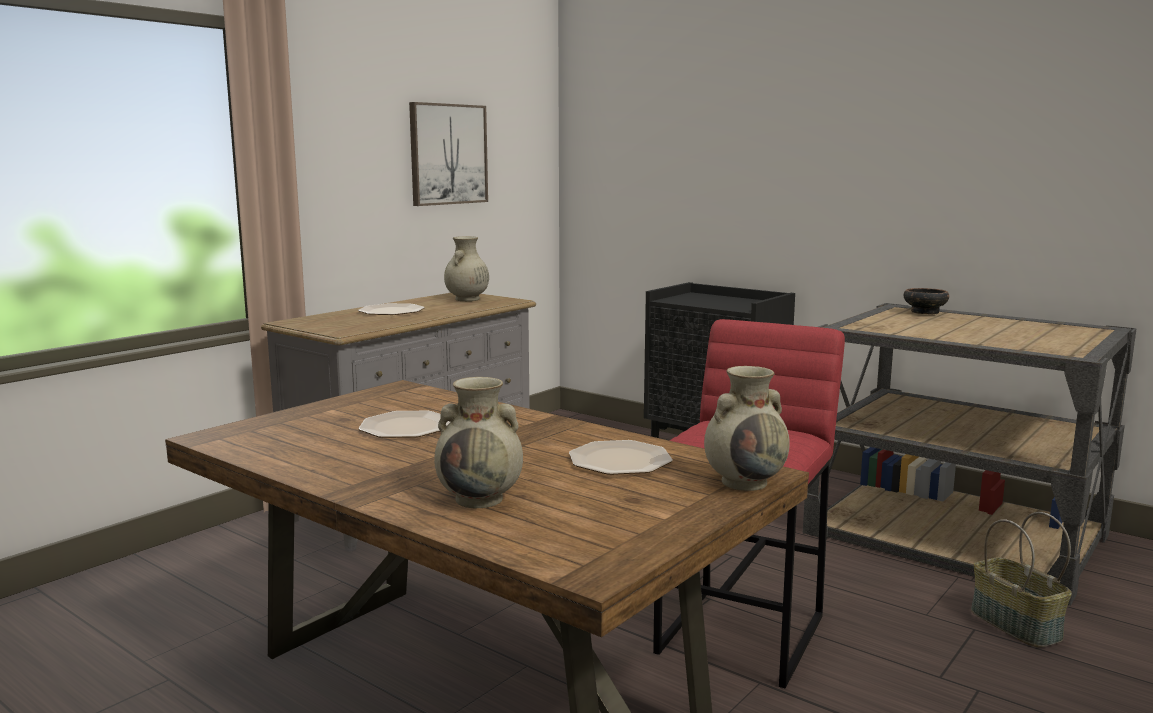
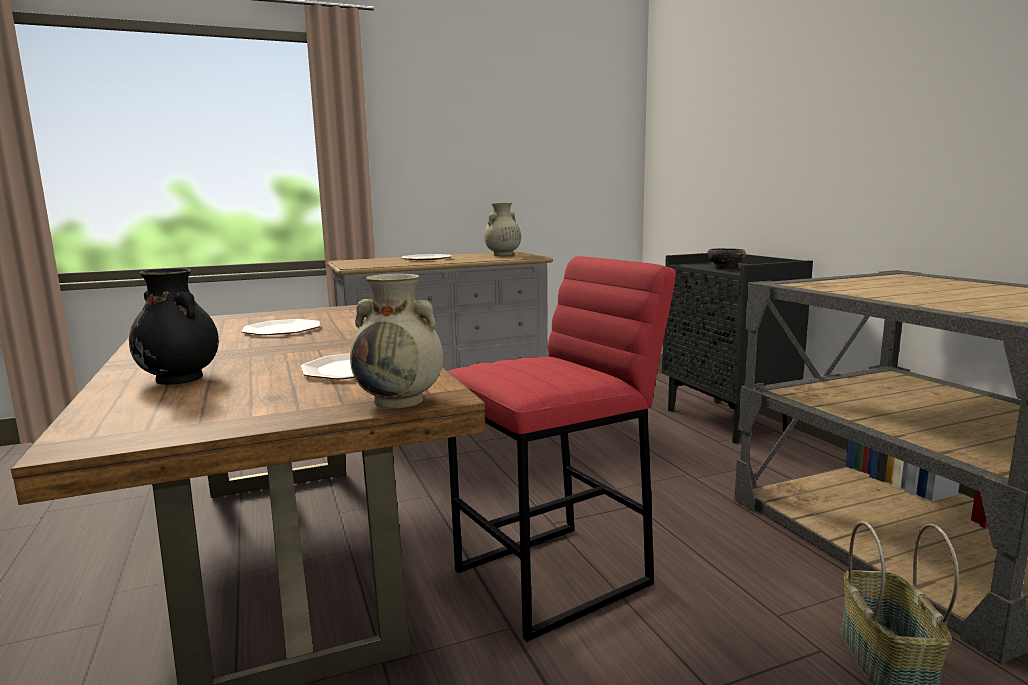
camera: 30 degrees right, 0 degrees up
picture [409,102,488,206] -> none
beige vase [434,377,523,508] -> black vase [129,268,219,385]
bowl [904,288,949,315] -> bowl moved to [707,248,746,270]

